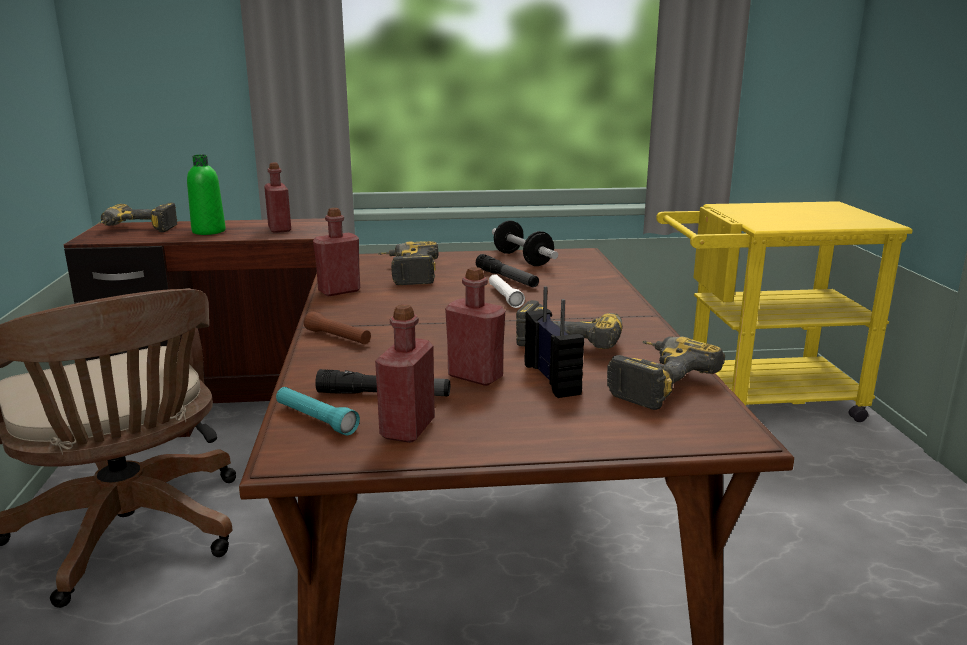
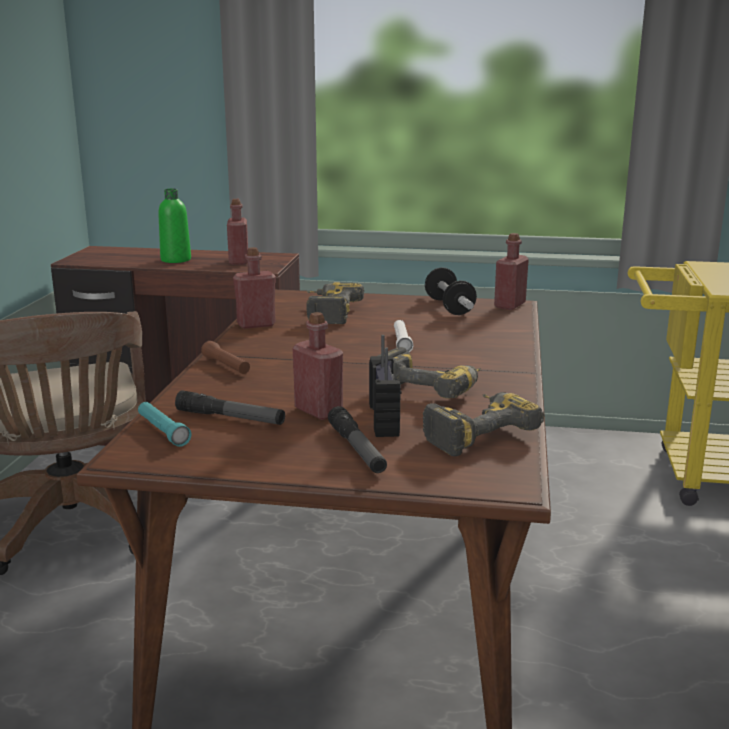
camera: 15 degrees right, 0 degrees up
power drill [98,203,177,232] -> none
red bottle [375,304,435,443] -> red bottle moved to [494,233,529,310]
flashlight [476,254,539,287] -> flashlight moved to [328,406,387,473]

